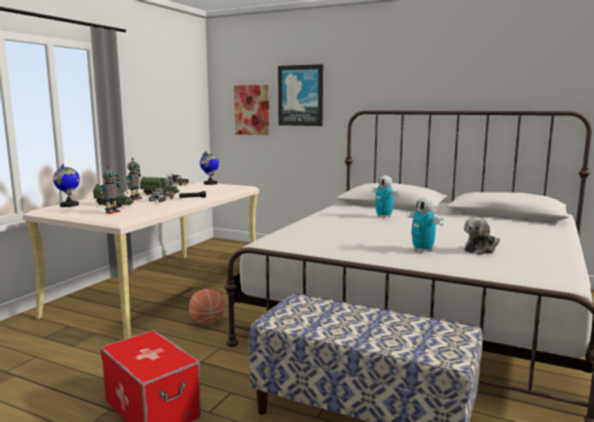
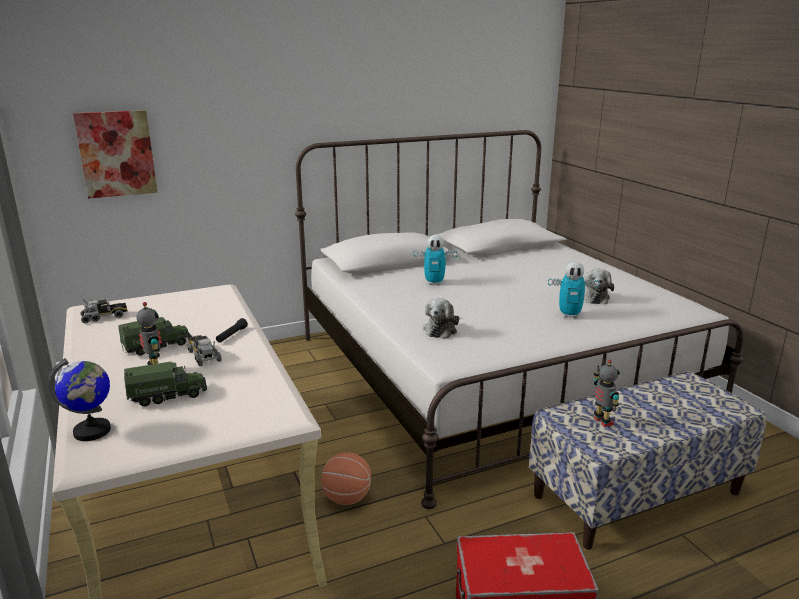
camera: 50 degrees left, 10 degrees up
toy robot [99,165,120,214] -> toy robot moved to [594,360,620,427]
globe [200,151,219,185] -> none
picture [278,64,323,126] -> none
none -> plush toy [423,298,459,339]

